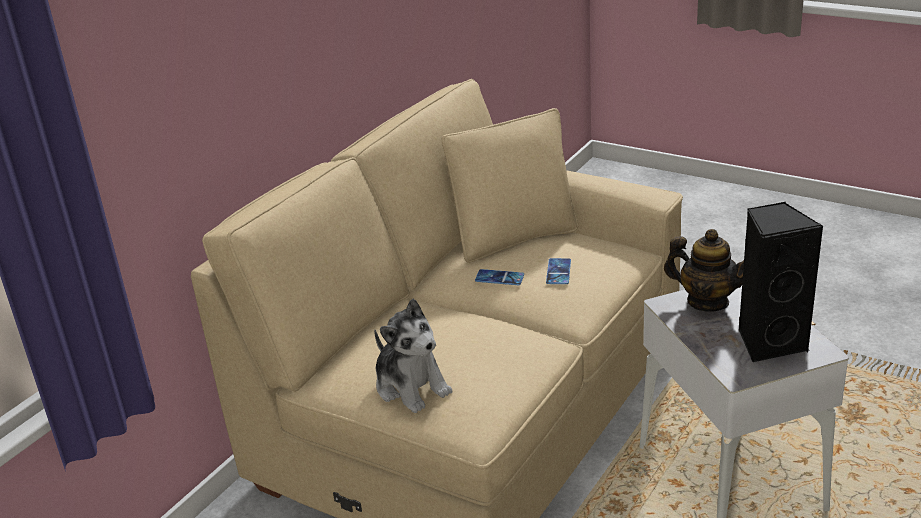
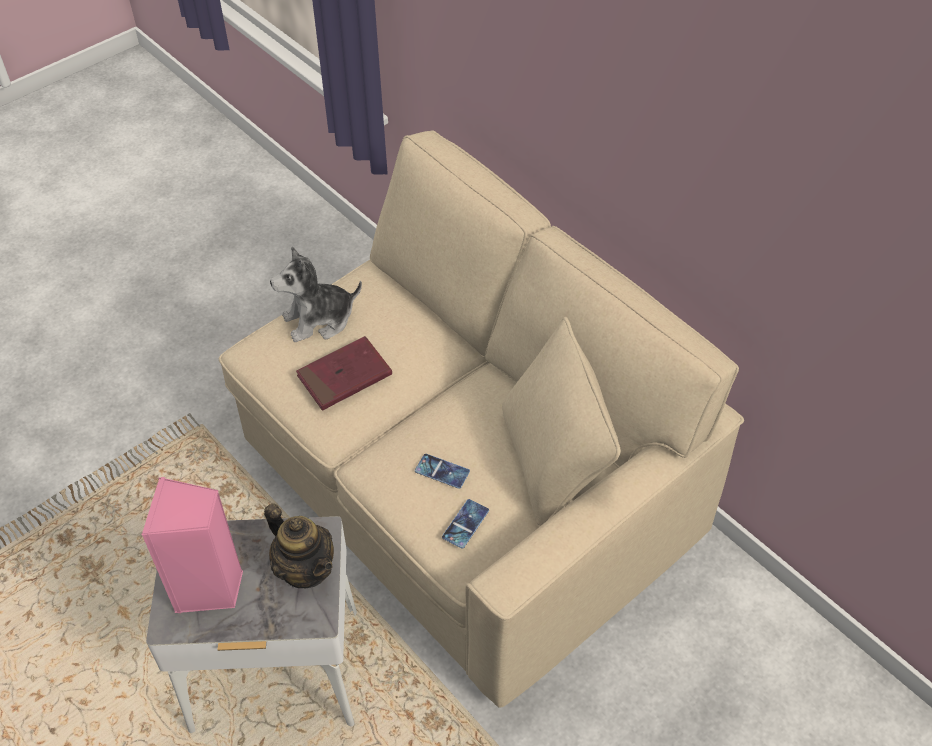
camera: 105 degrees right, 20 degrees up
phone [475,269,524,285] -> phone moved to [442,499,489,549]
teapot [664,229,744,312] -> teapot turned 90 degrees counterclockwise [264,503,334,588]
black speaker [738,202,824,363] -> pink speaker [141,477,243,613]
none -> red book [296,336,392,411]

